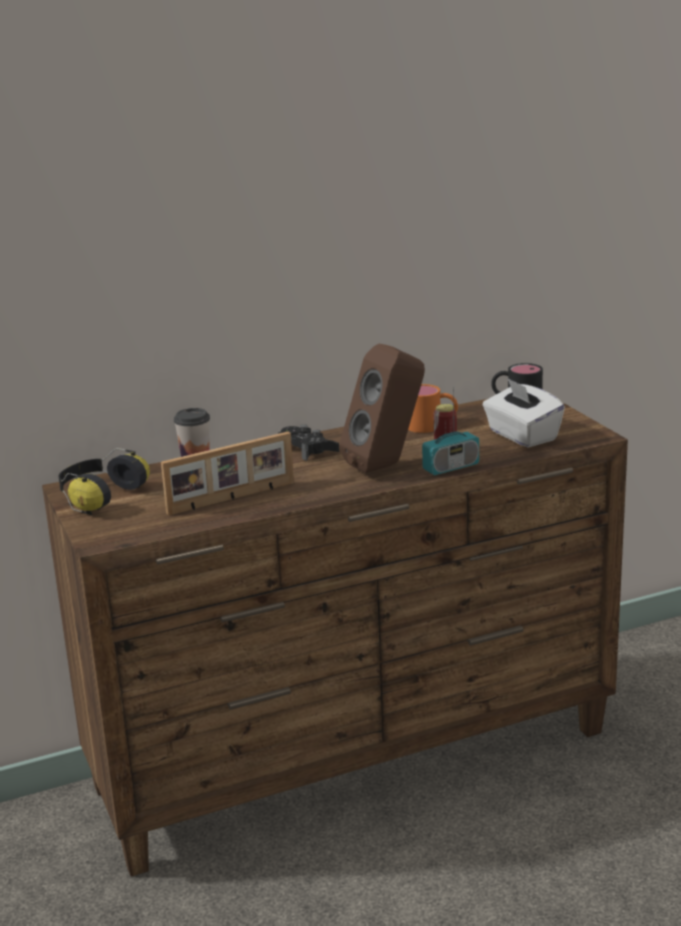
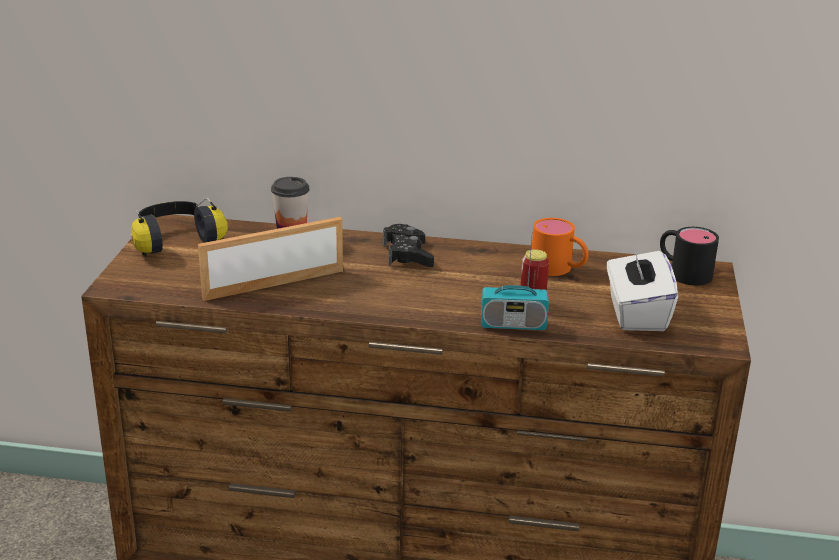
camera: 30 degrees right, 5 degrees up
picture frame [161,432,294,516] -> picture frame turned 150 degrees clockwise [198,217,343,301]
brown speaker [340,344,425,473] -> none

